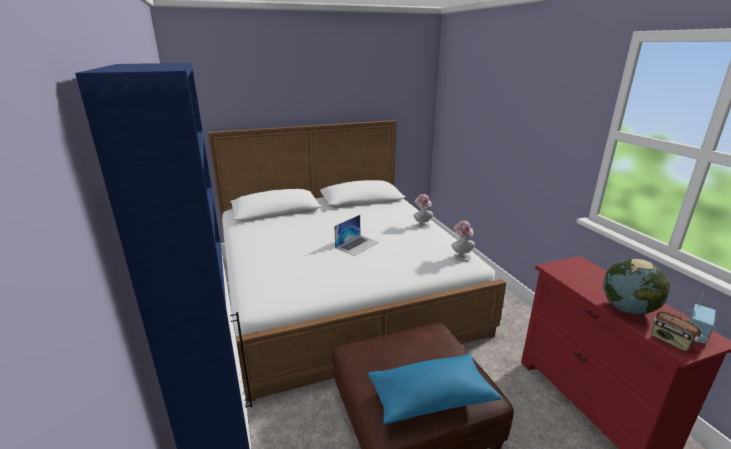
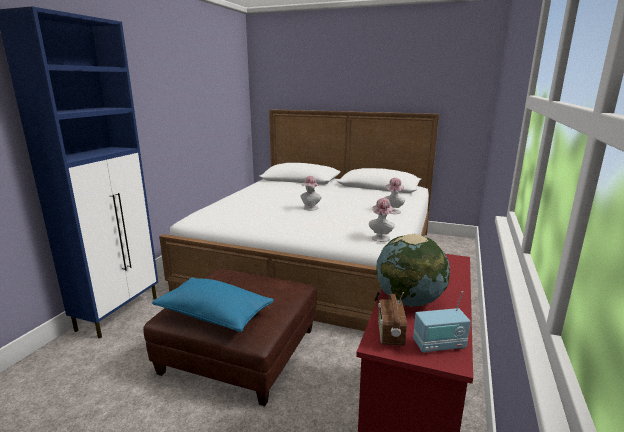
camera: 40 degrees right, 5 degrees down
laptop [334,215,379,256] -> hat [301,176,322,211]

